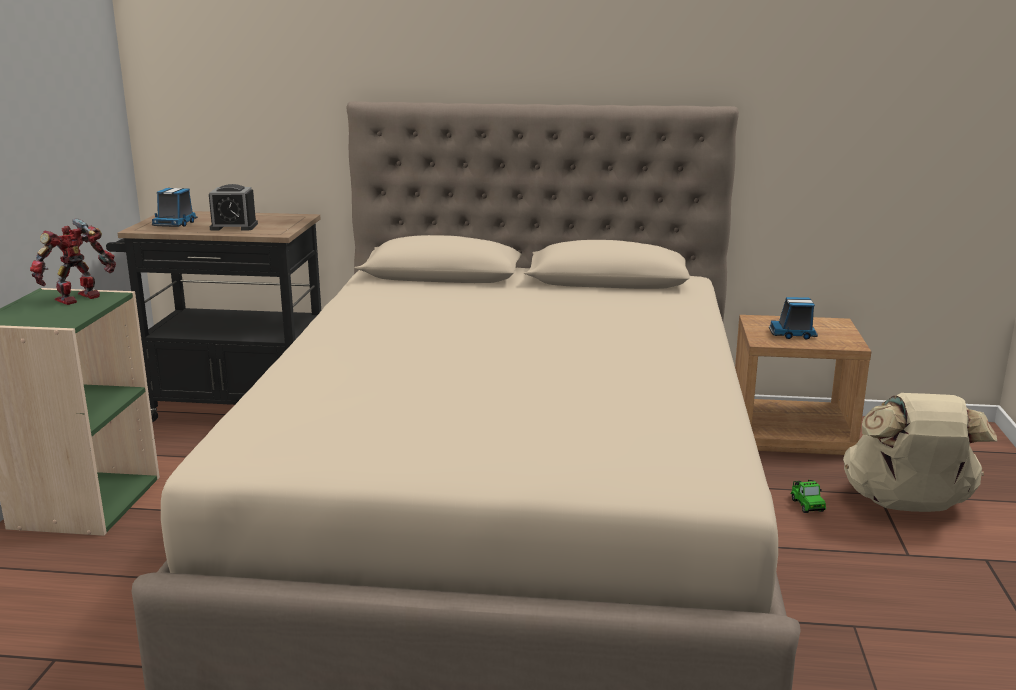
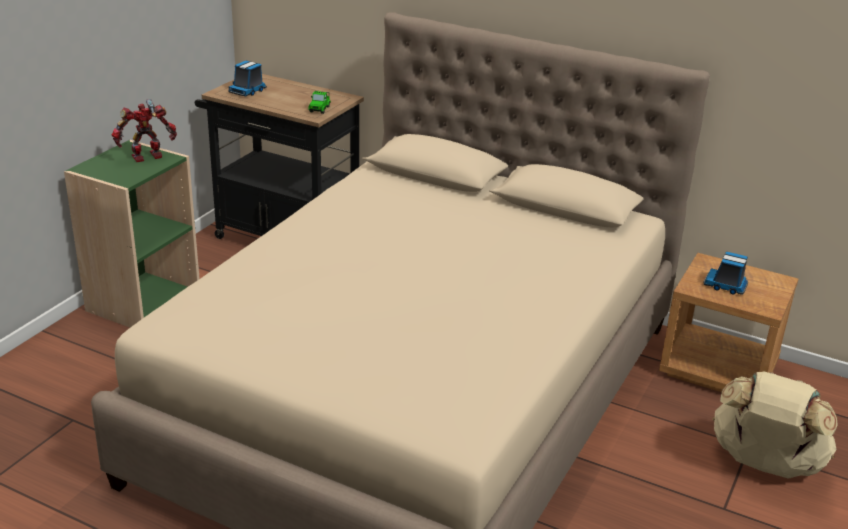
camera: 20 degrees right, 10 degrees up
alarm clock [209,184,258,230] -> none
toy car [791,480,826,513] -> toy car moved to [308,91,331,114]

